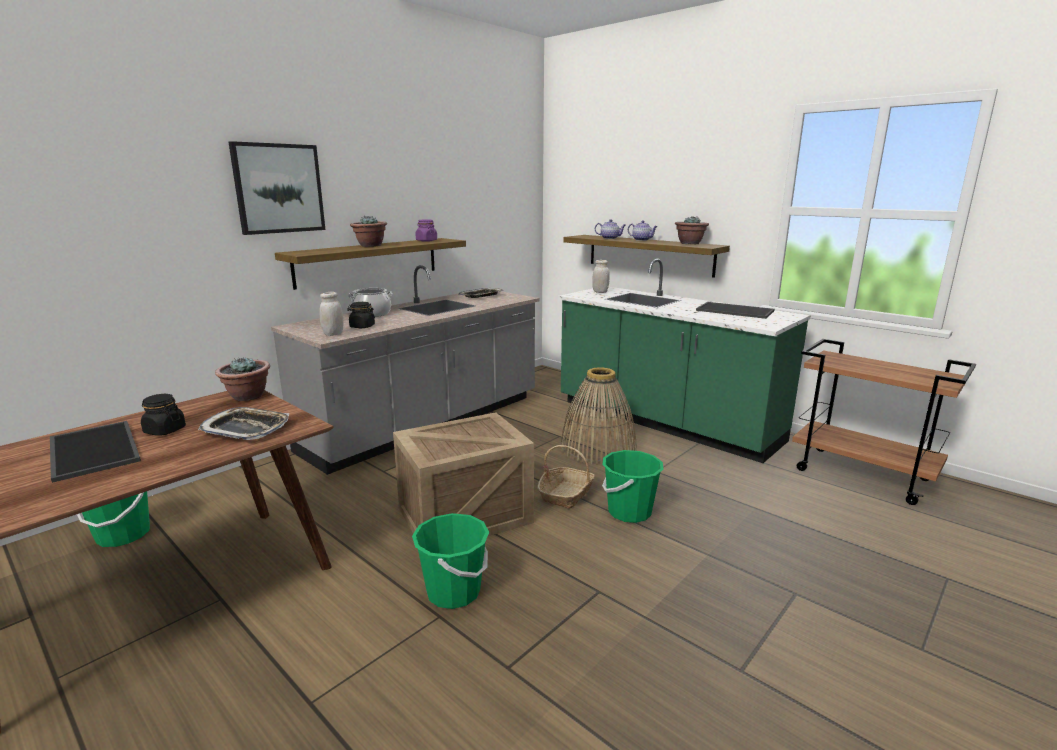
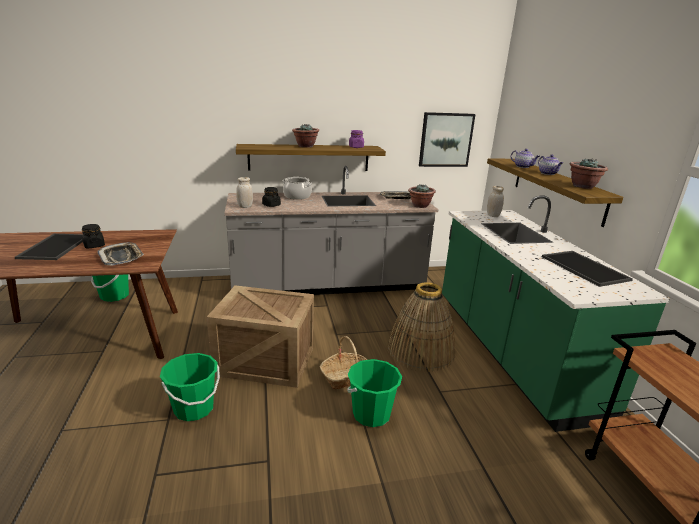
camera: 35 degrees right, 5 degrees up
potted plant [215,357,270,401] -> potted plant moved to [408,184,436,208]
picture [229,141,326,235] -> picture moved to [419,112,476,167]

